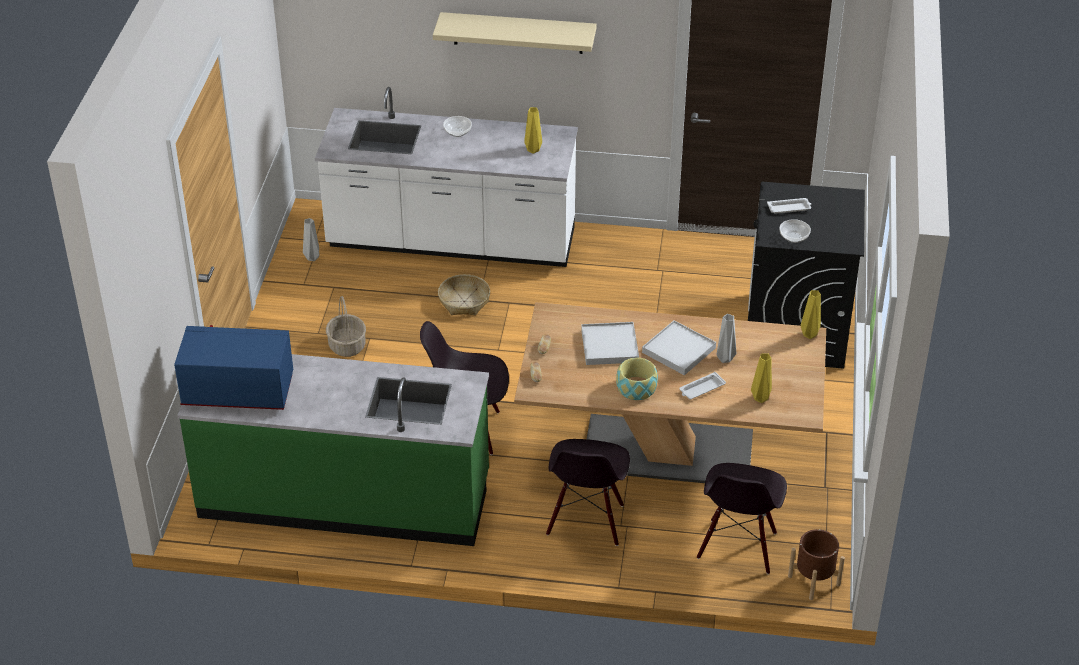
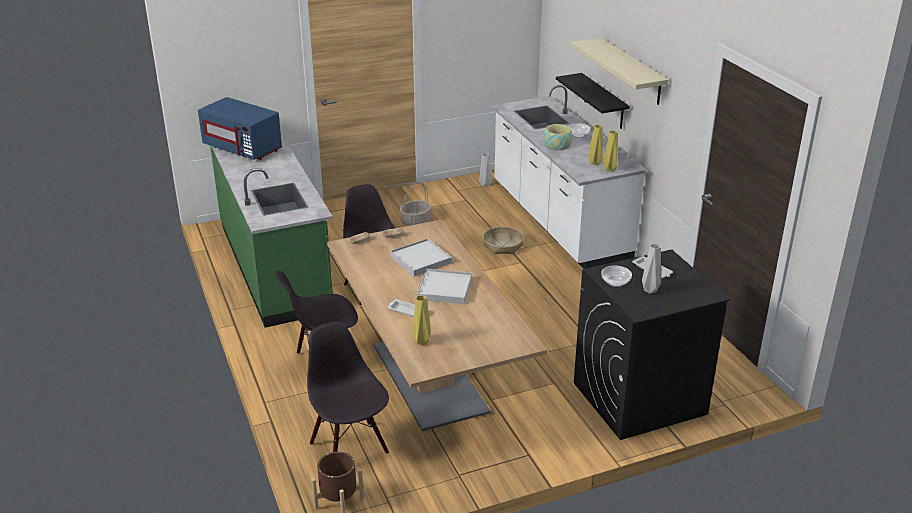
camera: 60 degrees right, 10 degrees down
blue microwave [174,325,293,410] -> blue microwave turned 150 degrees clockwise [198,97,282,160]
bowl [616,358,658,400] -> bowl moved to [543,124,572,150]
black chair [697,463,787,574] -> black chair turned 75 degrees clockwise [307,321,389,454]
grey vase [716,314,736,363] -> grey vase moved to [642,244,661,294]
yellow vase [800,290,821,339] -> yellow vase moved to [603,130,618,171]
none -> black shelf [556,73,630,129]

